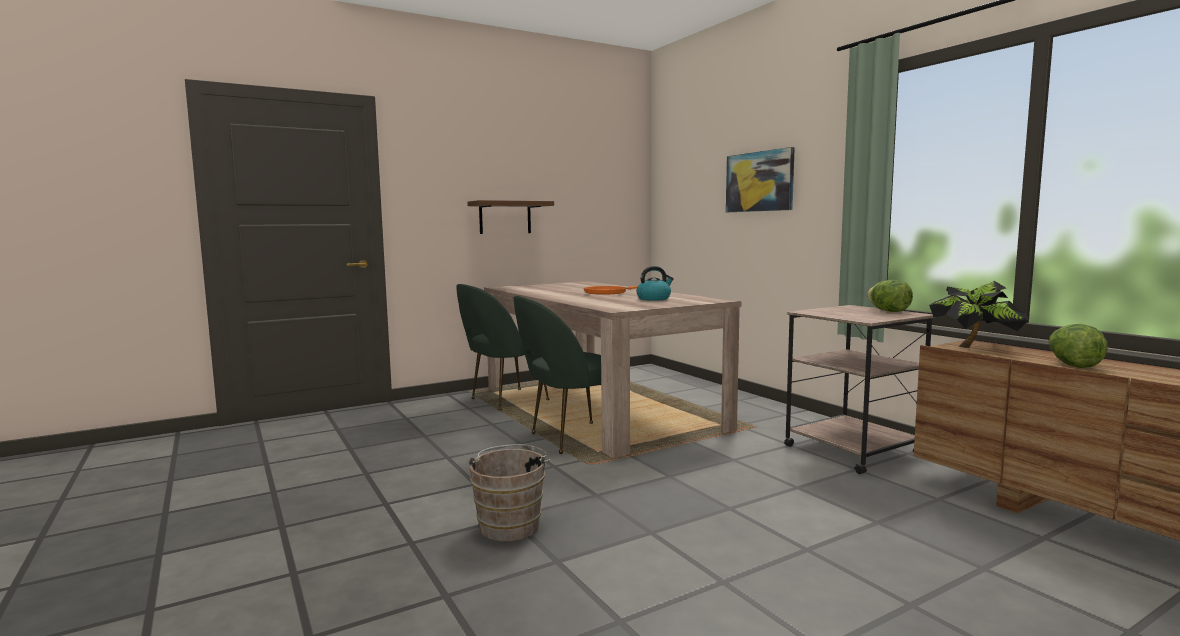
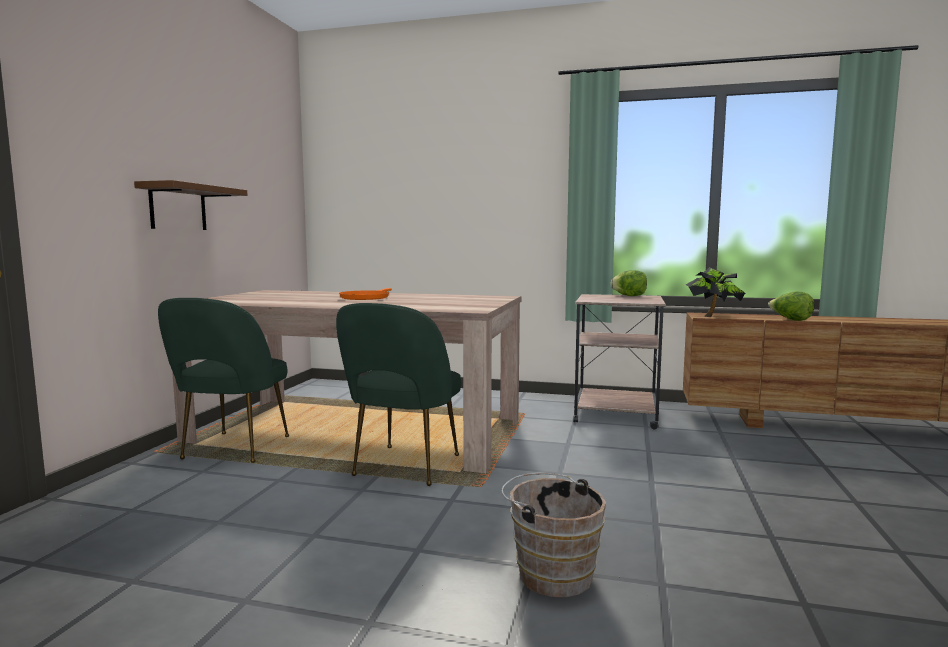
camera: 45 degrees left, 0 degrees up
kettle [636,266,674,301] -> none
picture [726,147,795,212] -> none

